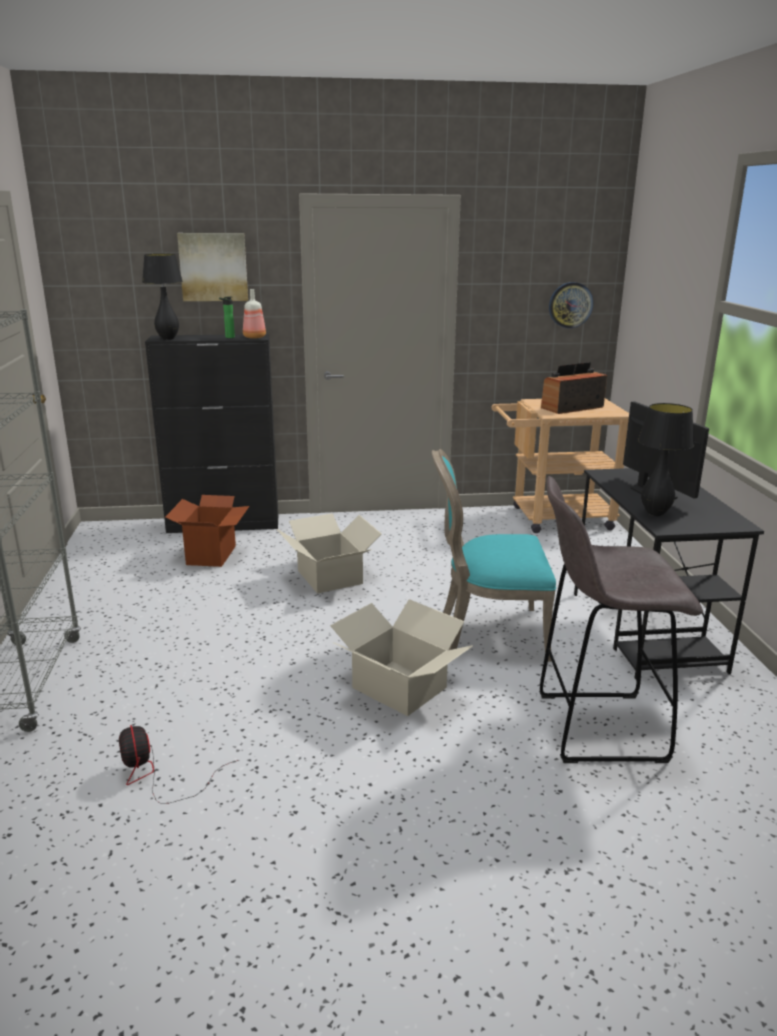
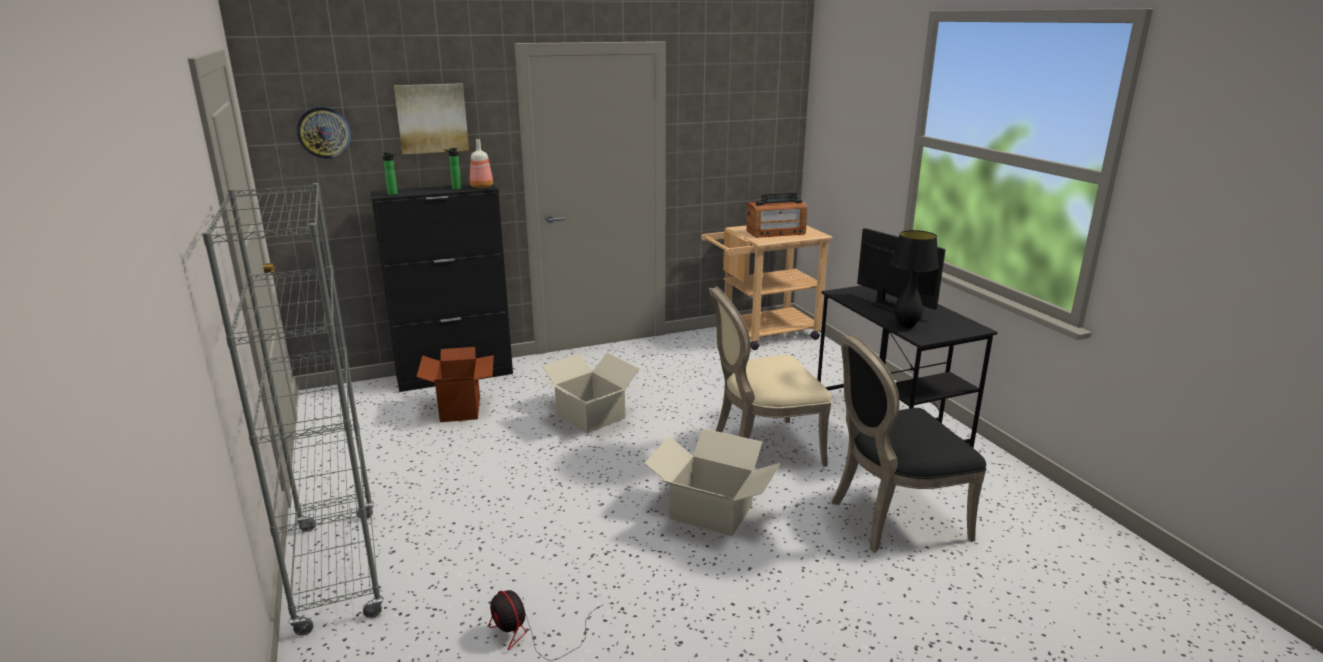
camera: 15 degrees left, 0 degrees up
black table lamp [142,254,183,340] -> bottle [383,152,398,195]
turquoise chair [432,449,556,661] -> beige chair [709,286,831,467]
grey stool [539,476,703,763] -> black chair [831,335,986,552]
radio [541,362,607,414] -> radio turned 150 degrees counterclockwise [746,193,807,238]
wall clock [549,282,593,328] -> wall clock moved to [296,107,352,159]

